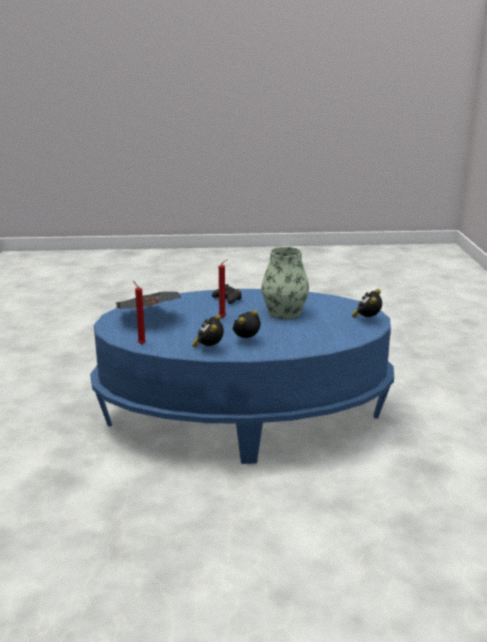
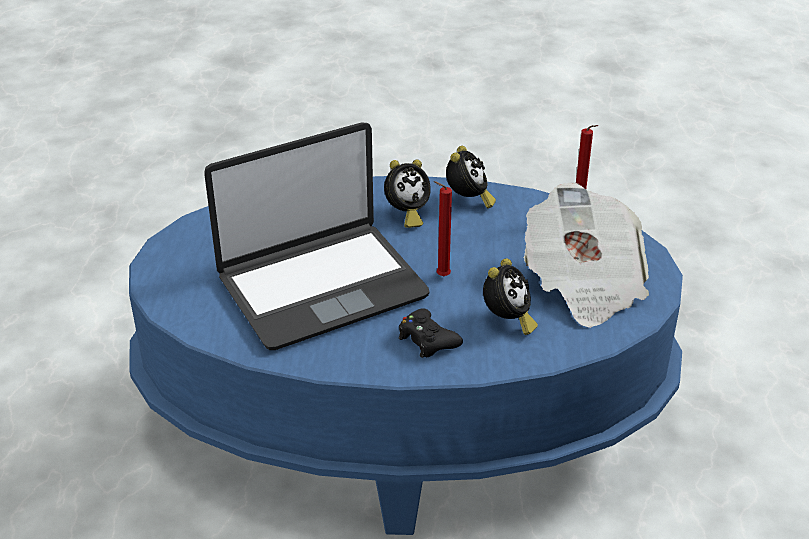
camera: 175 degrees left, 15 degrees up
vase [262,247,309,319] -> laptop [204,122,430,350]
alarm clock [352,289,382,318] -> alarm clock moved to [483,258,538,335]

